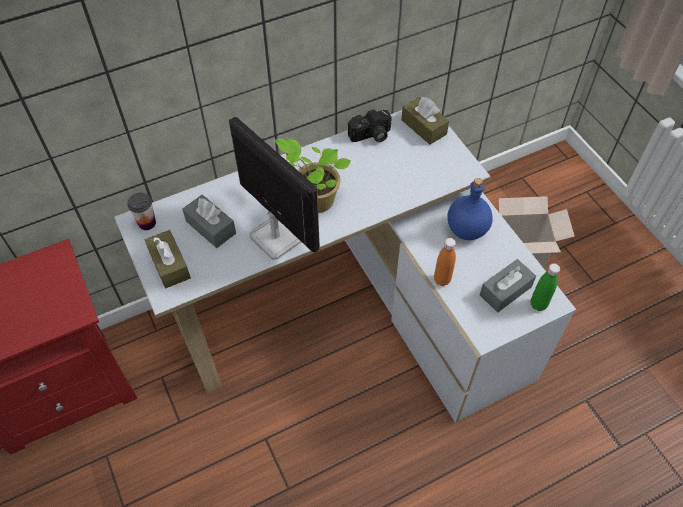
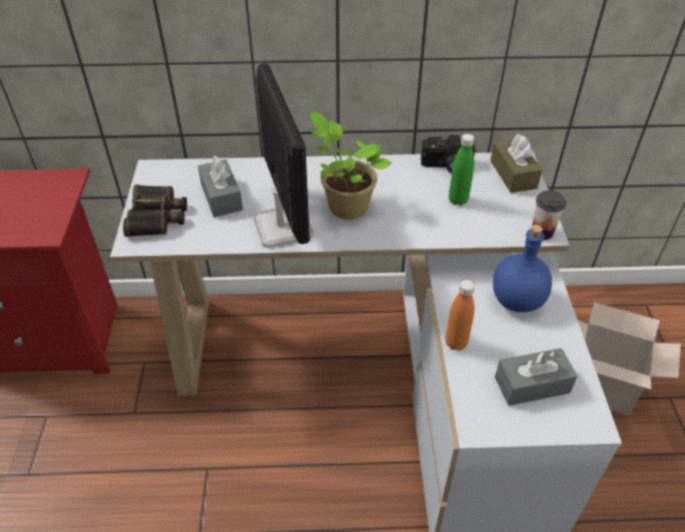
camera: 25 degrees right, 10 degrees down
cup [127,193,156,230] -> cup moved to [533,190,566,240]
brown tissue box [145,230,191,288] -> binoculars [123,185,187,237]
green bottle [531,263,560,311] -> green bottle moved to [449,134,474,206]

